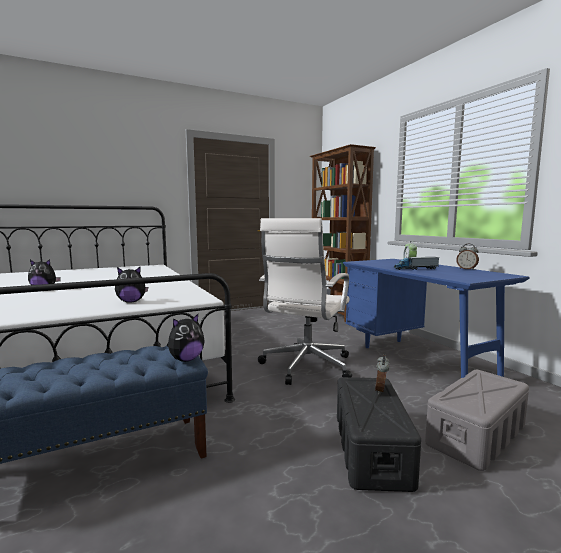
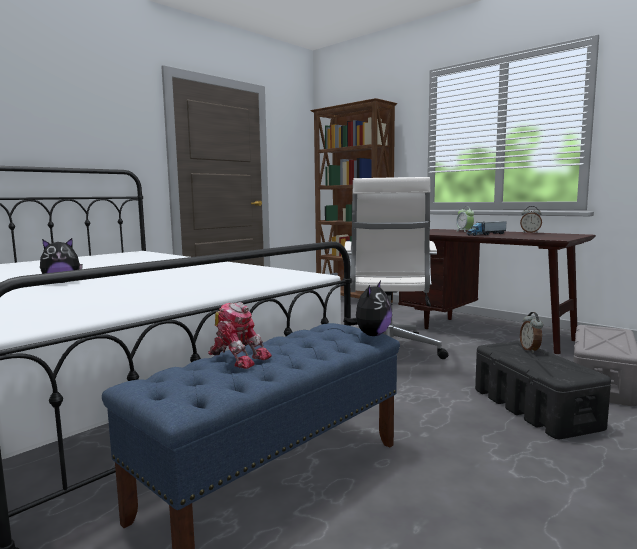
camera: 20 degrees left, 0 degrees up
plush toy [115,267,148,303] -> none
blue desk [343,259,530,378] -> brown desk [398,229,596,354]
none -> toy robot [208,302,272,369]

